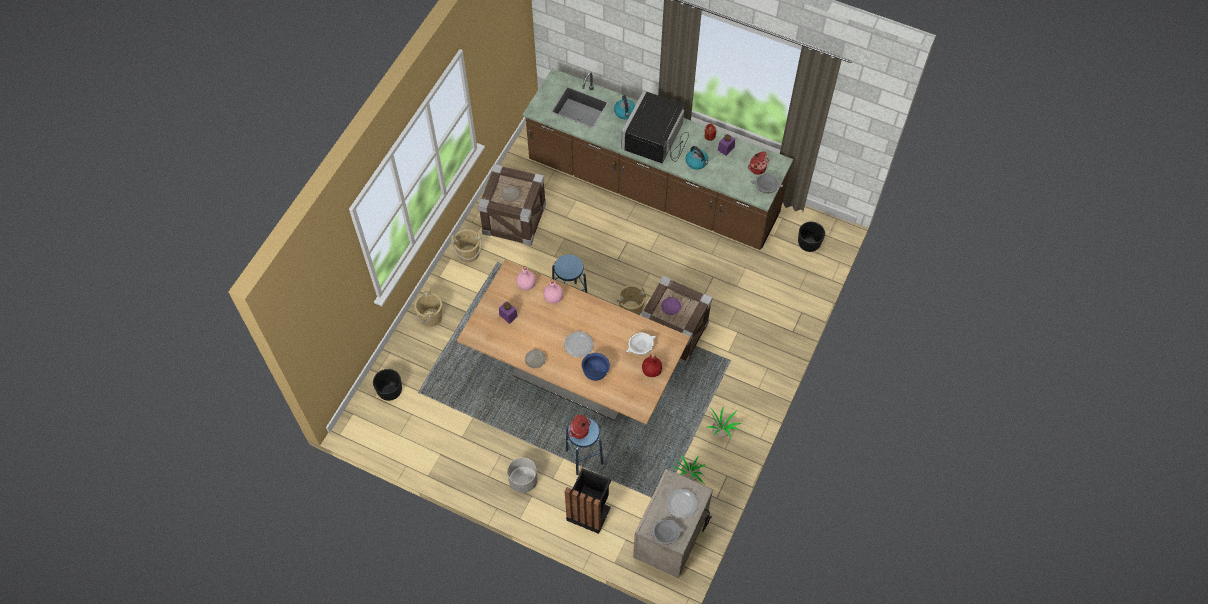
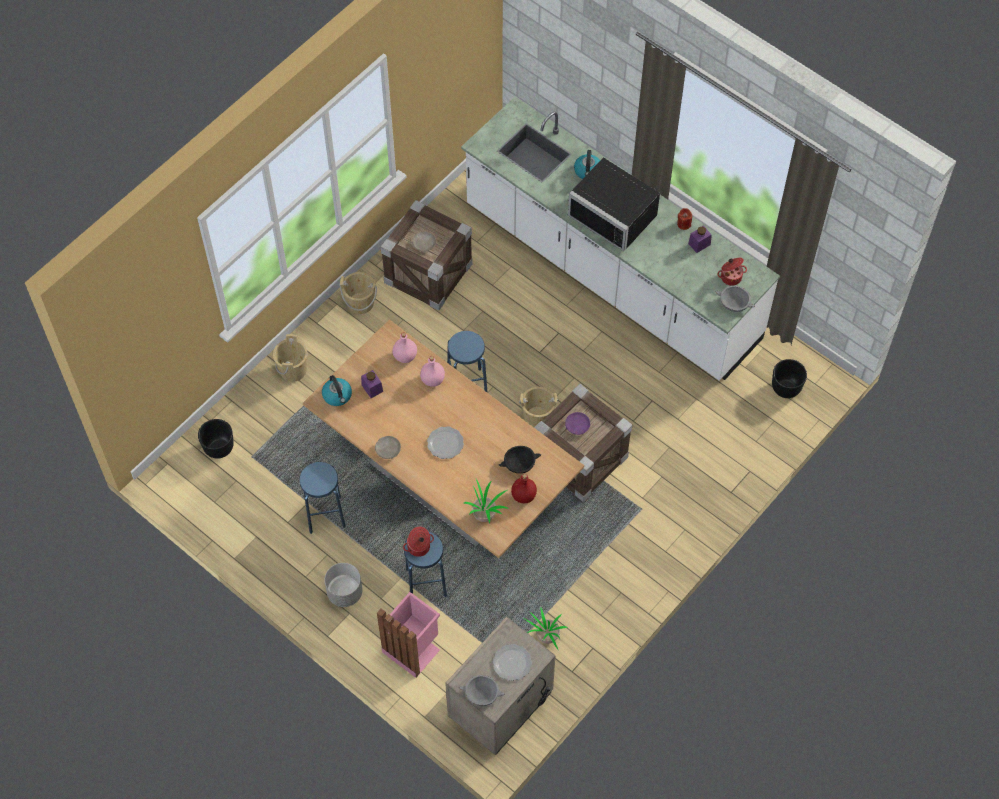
camera: 15 degrees right, 0 degrees up
brown counter [522,68,793,250] -> white counter [461,97,780,381]
black trash can [565,468,611,534] -> pink trash can [377,592,440,678]
blue bowl [582,353,610,381] -> none
black microwave [621,90,689,163] -> black microwave turned 90 degrees counterclockwise [568,157,660,252]
white bowl [626,333,656,355] -> black bowl [499,446,541,474]
kettle [686,146,708,170] -> kettle moved to [322,375,352,406]
potted plant [707,406,742,438] -> potted plant moved to [463,479,507,524]
none -> blue stool [299,462,346,534]

